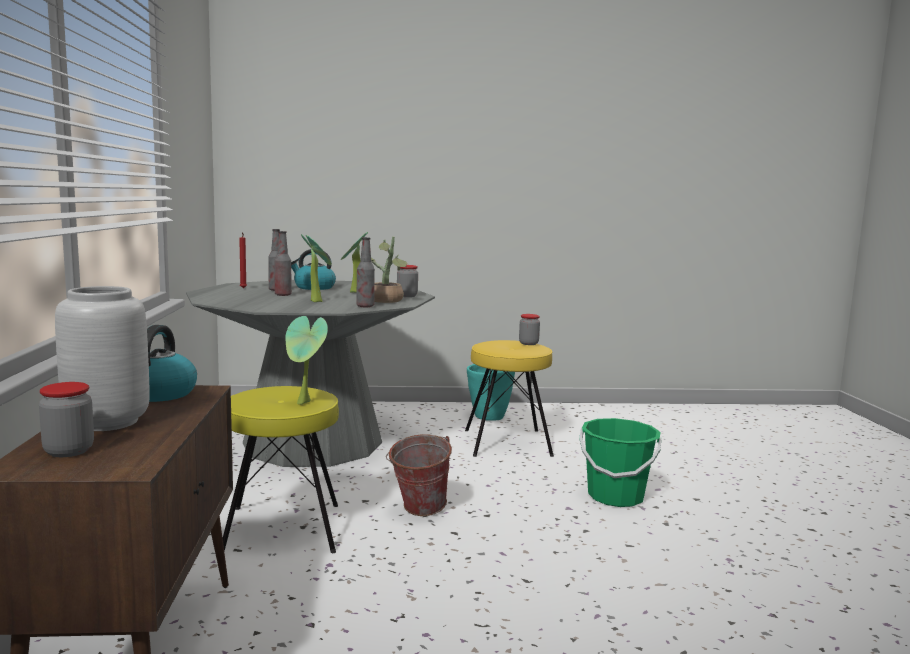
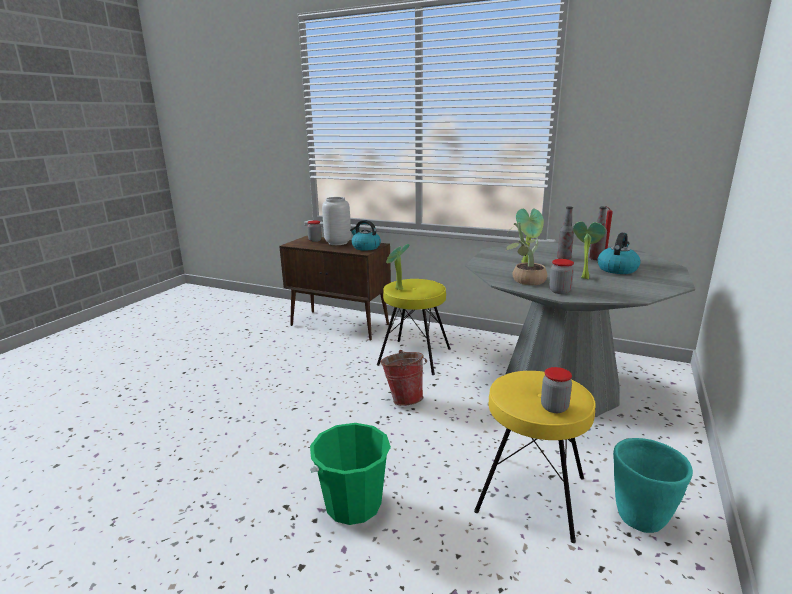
camera: 120 degrees right, 10 degrees up
bottle [356,237,375,307] -> none

